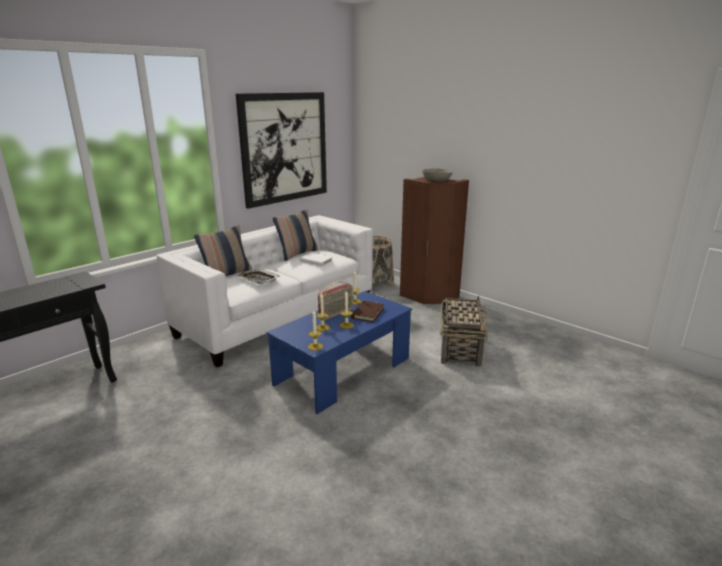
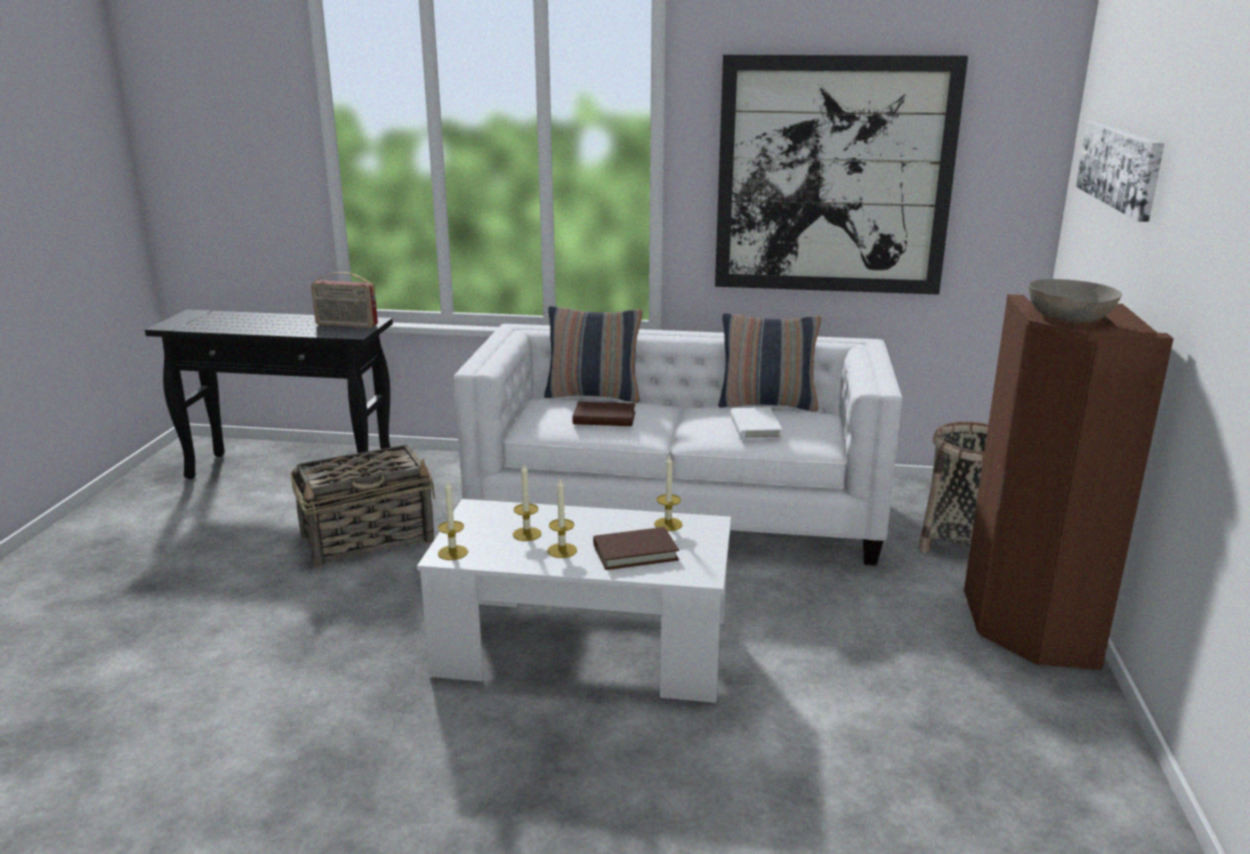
camera: 55 degrees right, 0 degrees up
tray [237,269,280,284] -> brown book [573,402,635,426]
blue coffee table [267,291,412,414] -> white coffee table [417,499,731,703]
radio [318,282,353,320] -> radio moved to [311,272,378,328]
basket [440,296,488,367] -> basket moved to [291,445,435,567]
none -> picture [1076,122,1164,222]

